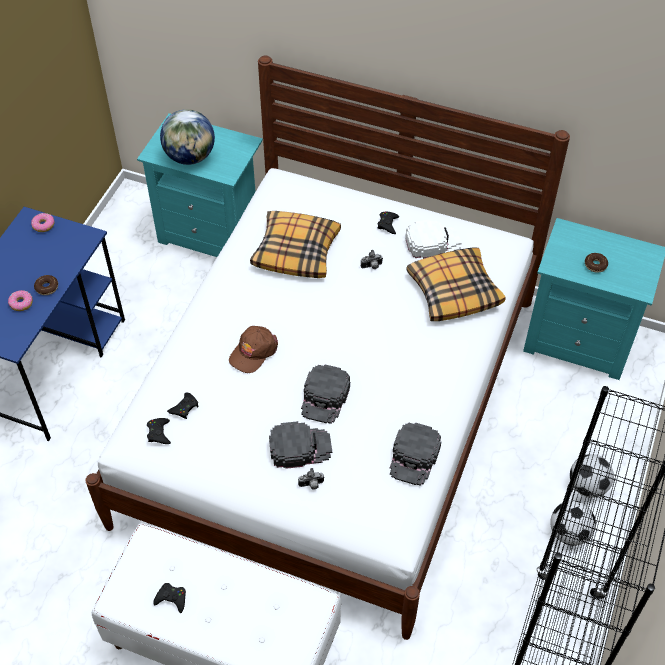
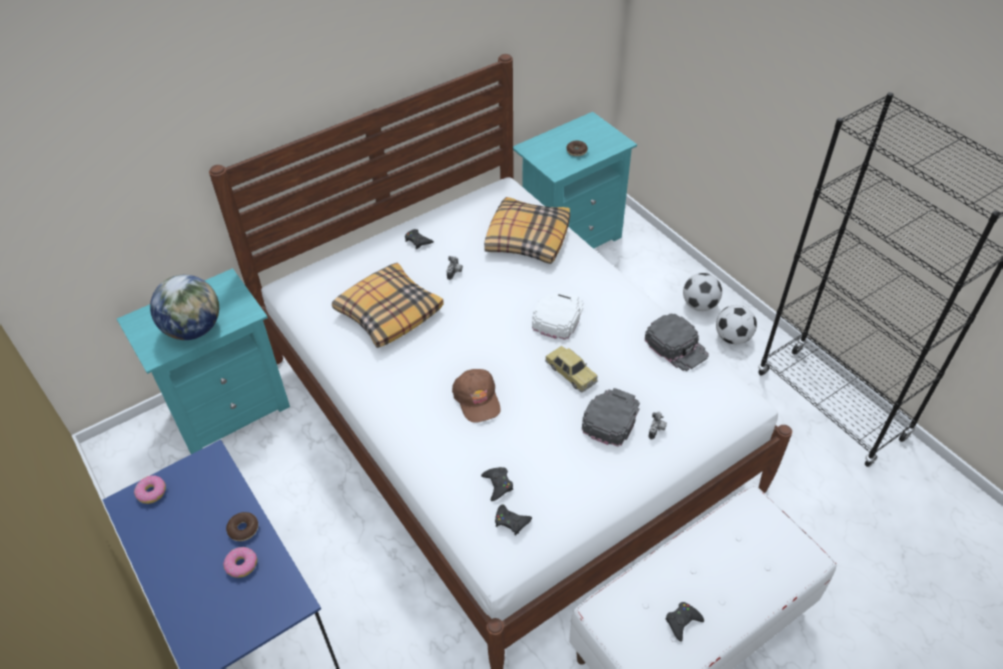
camera: 55 degrees left, 5 degrees down
black cap [301,365,350,424] -> toy car [545,346,598,392]
white cap [405,220,462,259] -> white cap moved to [532,291,583,340]

